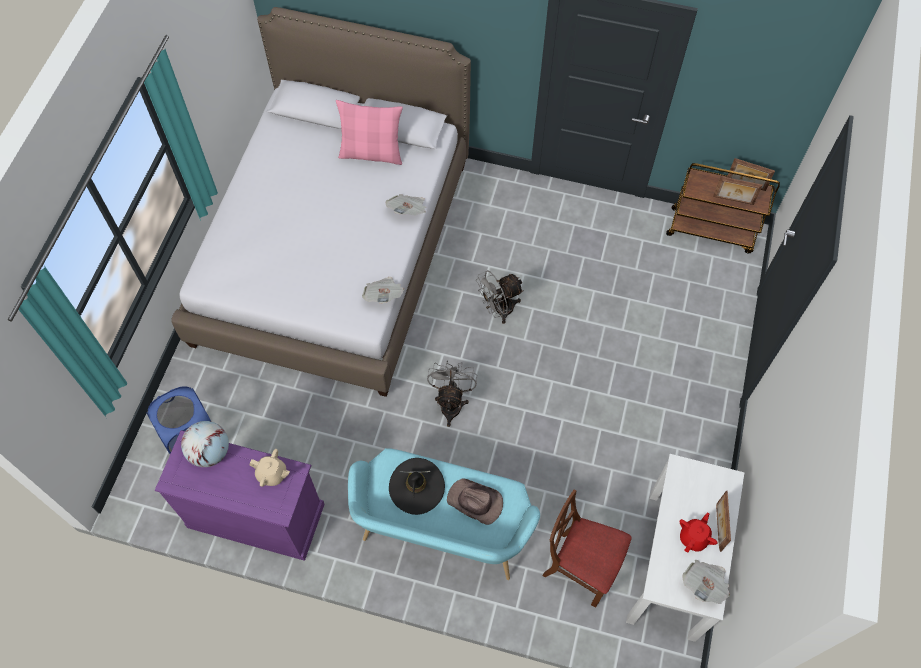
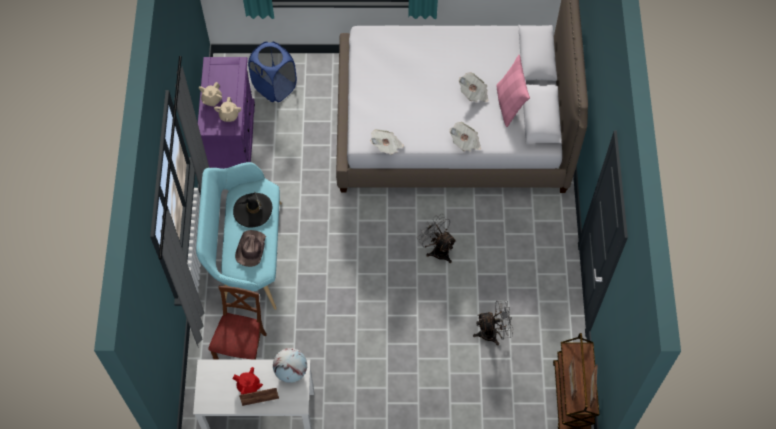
camera: 75 degrees right, 0 degrees up
globe [181,421,229,467] -> globe moved to [273,348,307,383]
grey fan [427,360,477,427] -> grey fan moved to [473,300,513,345]
newspaper [682,559,730,604] -> newspaper moved to [459,72,488,102]
none -> beige teapot [199,82,222,106]

